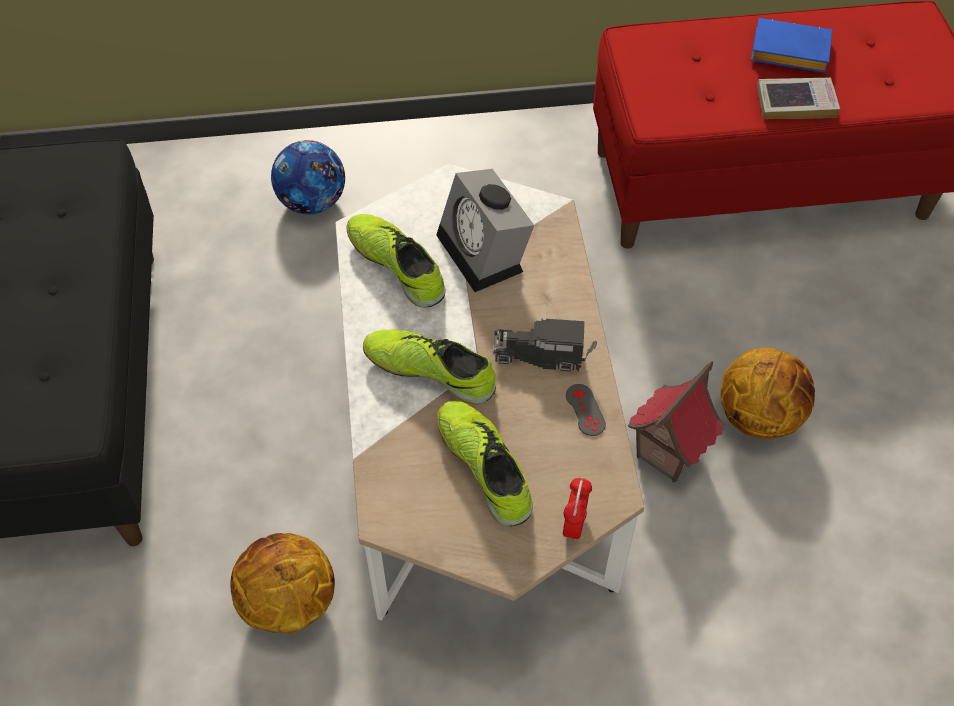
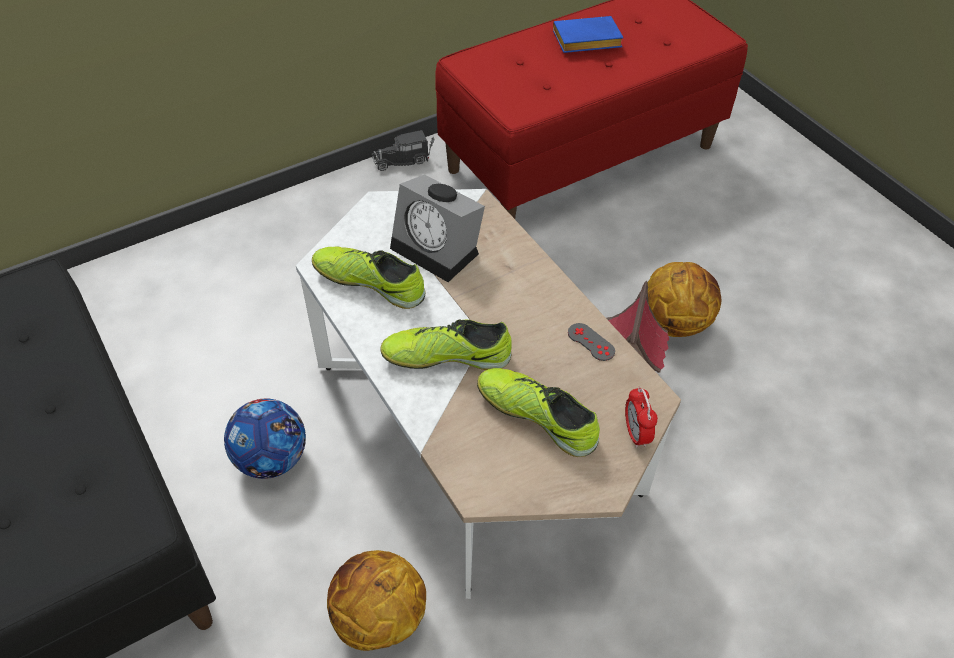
camera: 25 degrees left, 5 degrees down
football [271,140,345,215] -> football moved to [224,399,306,479]
toy truck [493,319,597,371] -> toy truck moved to [371,130,434,171]
book [757,78,840,119] -> none

